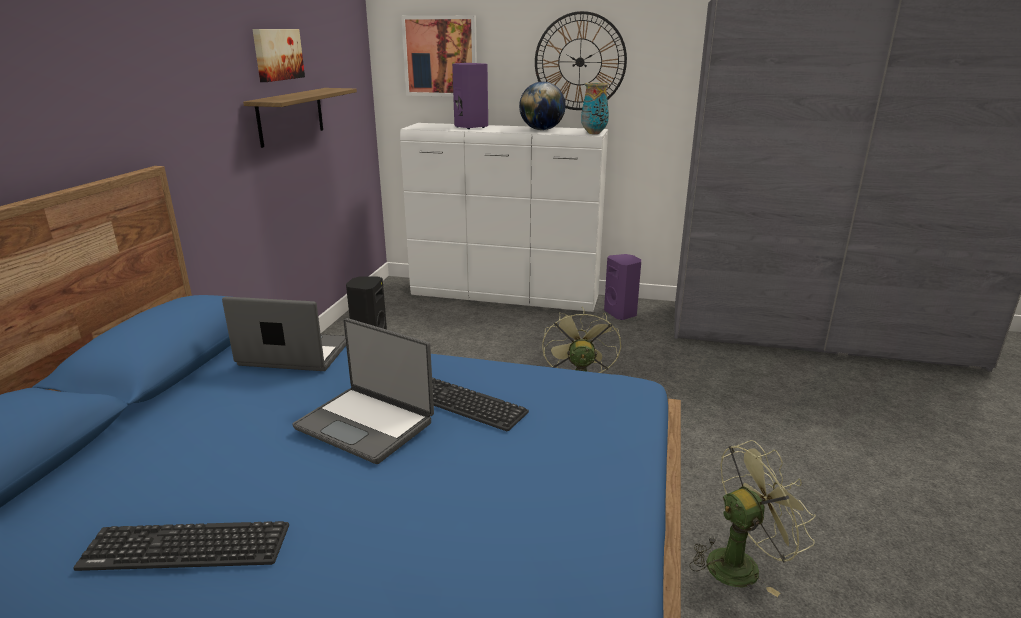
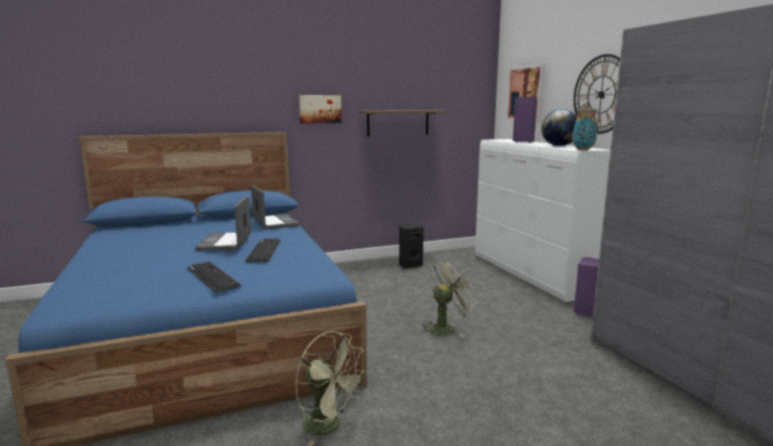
camera: 55 degrees right, 10 degrees down
keyboard [73,521,289,571] -> keyboard moved to [187,261,241,292]
picture [252,29,305,82] -> picture moved to [299,95,342,124]

